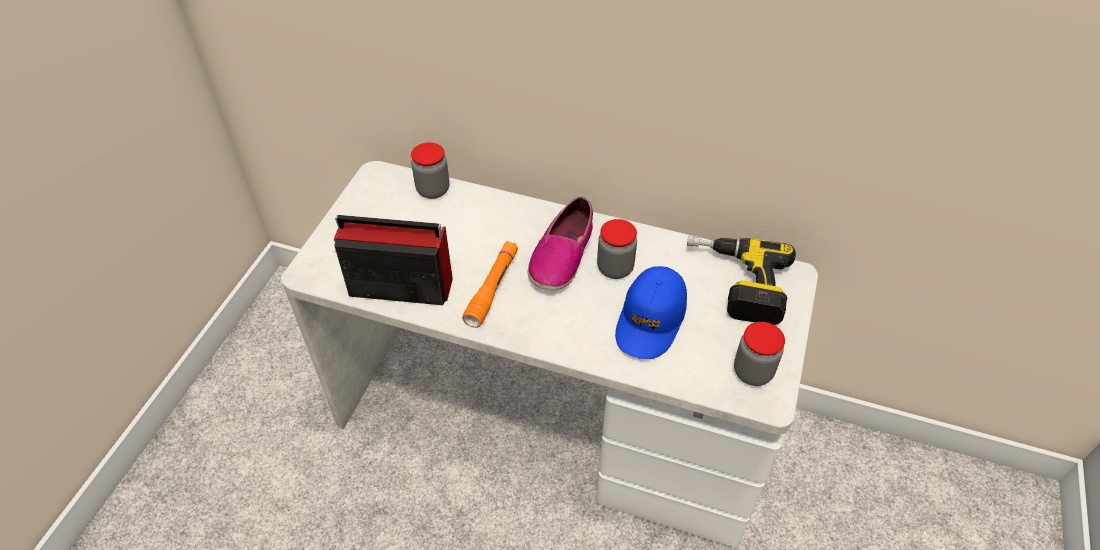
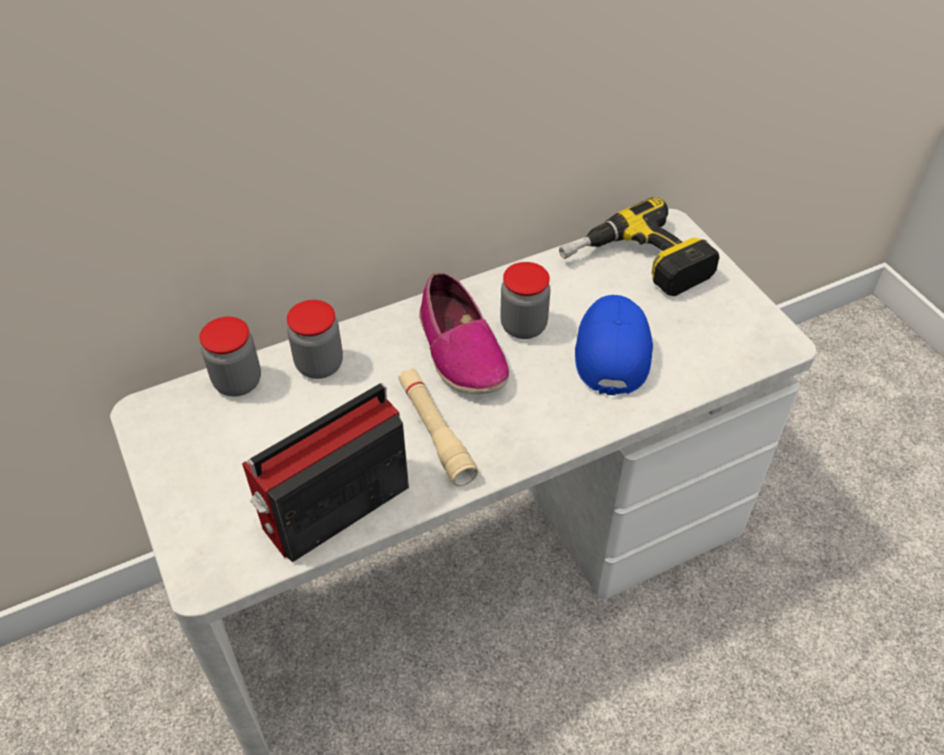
camera: 45 degrees left, 0 degrees up
orange flashlight [462,241,518,328] -> beige flashlight [398,368,478,486]
blue cap [615,266,687,359] -> blue cap turned 150 degrees counterclockwise [575,295,653,395]
jar [734,322,785,386] -> jar moved to [287,300,343,379]

